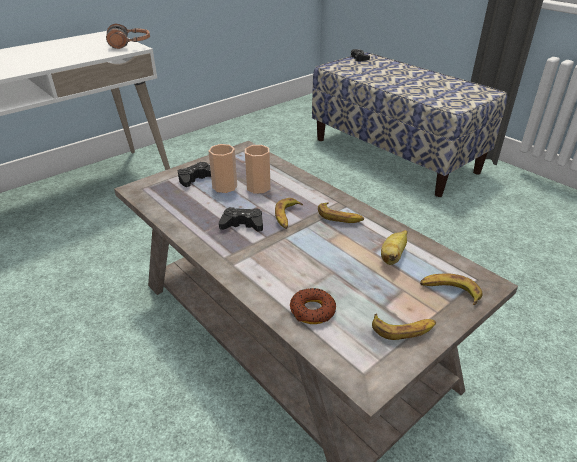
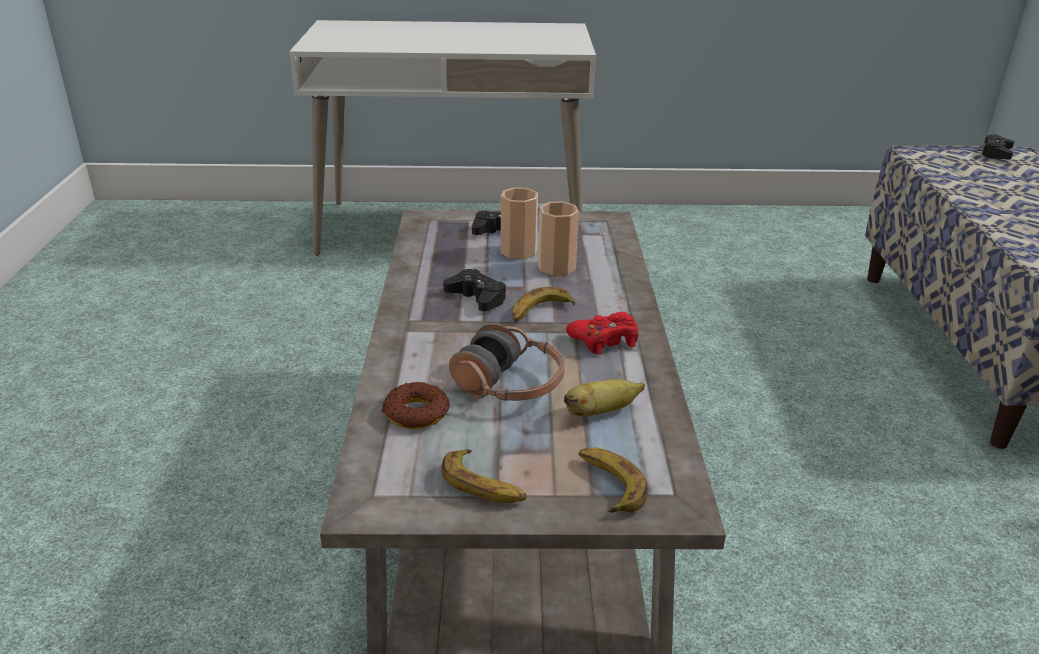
camera: 40 degrees right, 5 degrees down
headphones [106,24,150,49] -> headphones moved to [449,324,565,401]
banana [318,202,364,223] -> red game controller [566,312,638,355]

